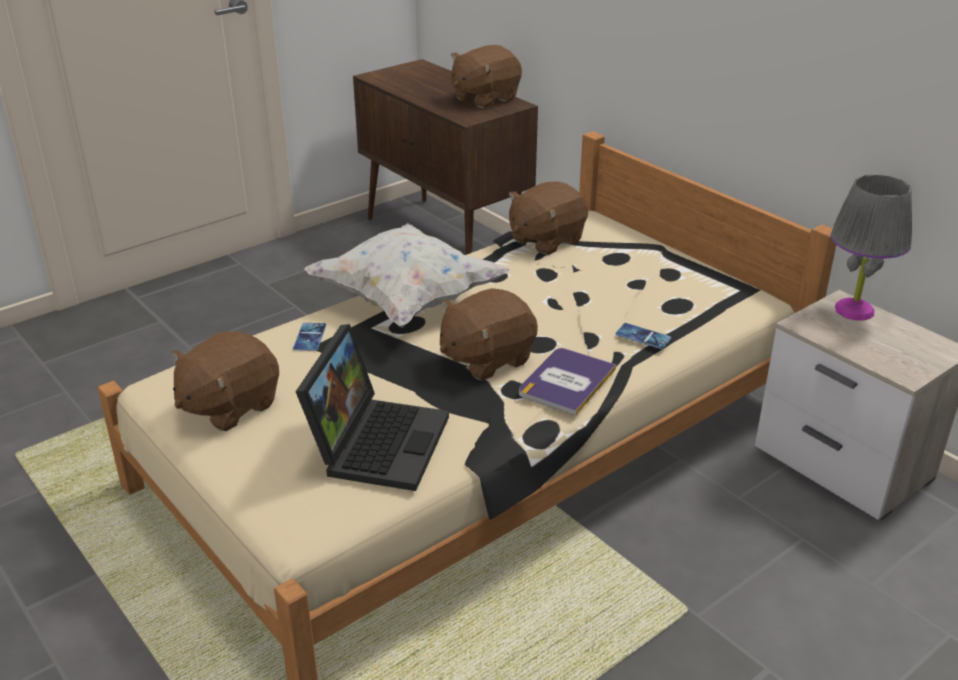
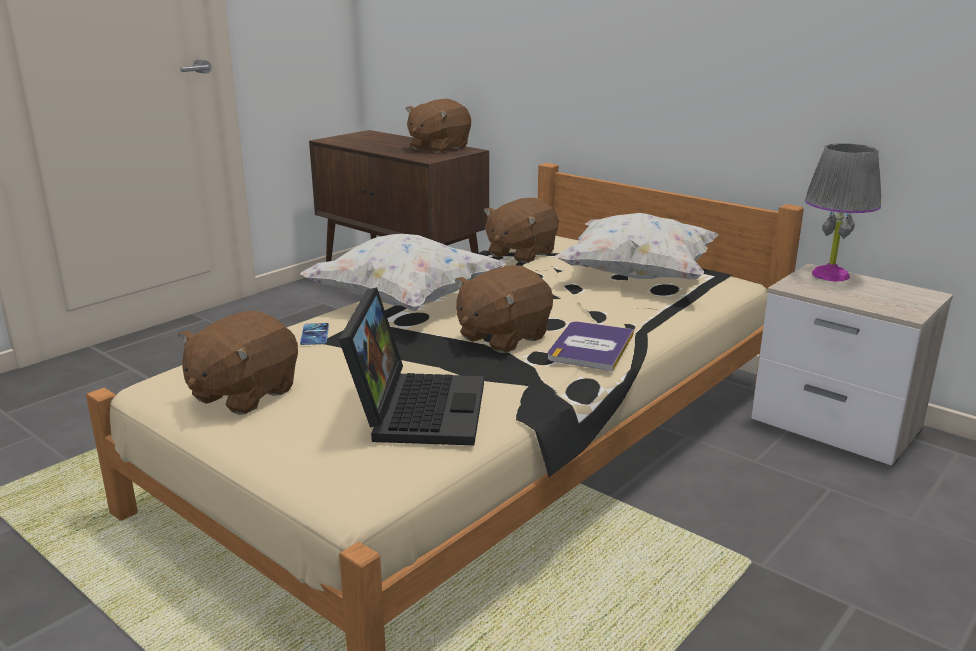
camera: 10 degrees left, 10 degrees down
phone [616,323,671,349] -> none
none -> white pillow [555,213,719,279]

